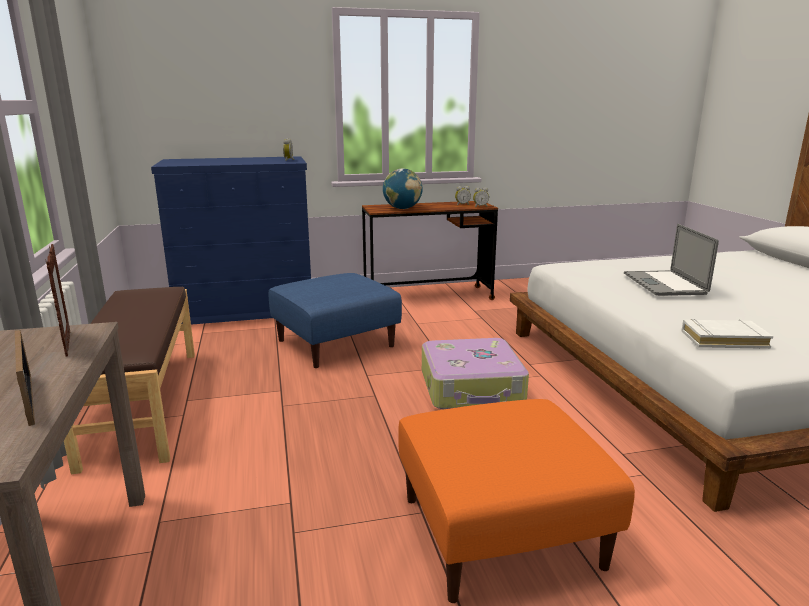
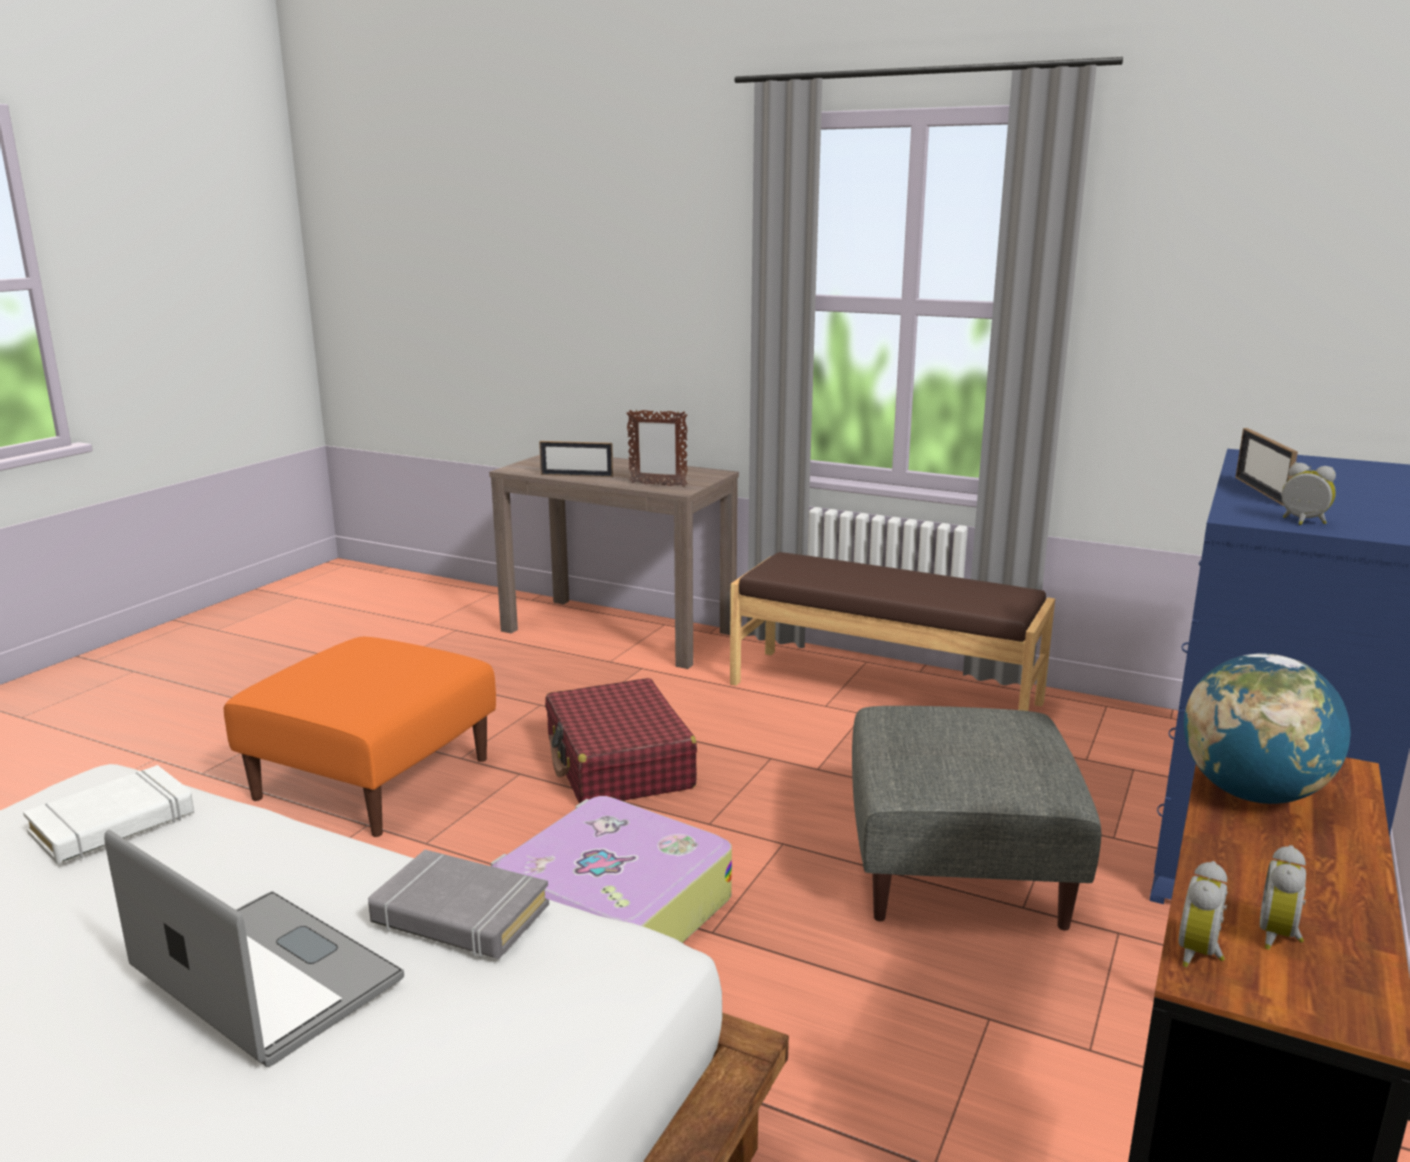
camera: 130 degrees right, 0 degrees up
blue ottoman [269,273,402,368] -> grey ottoman [852,706,1101,931]
none -> grey book [368,850,549,959]
none -> red suitcase [545,678,697,804]
none -> picture frame [1235,428,1298,506]

